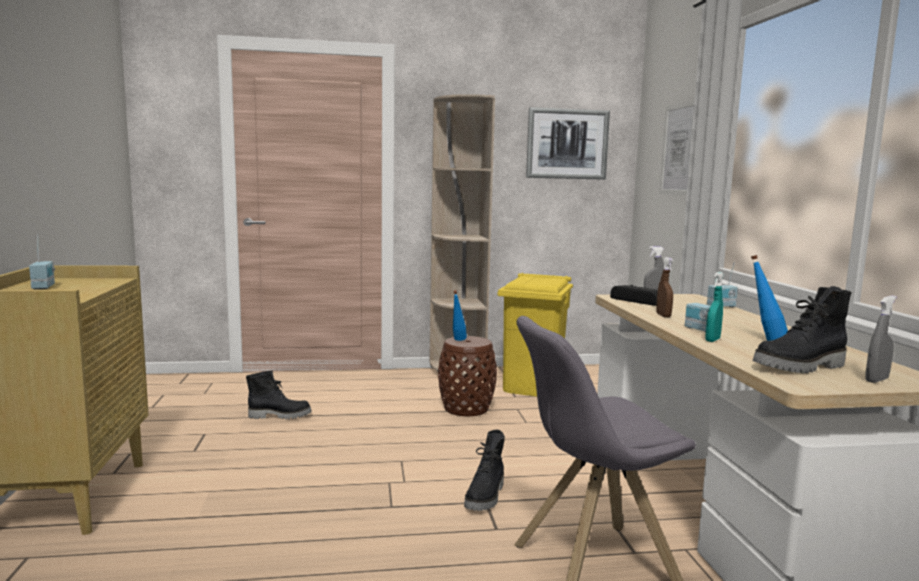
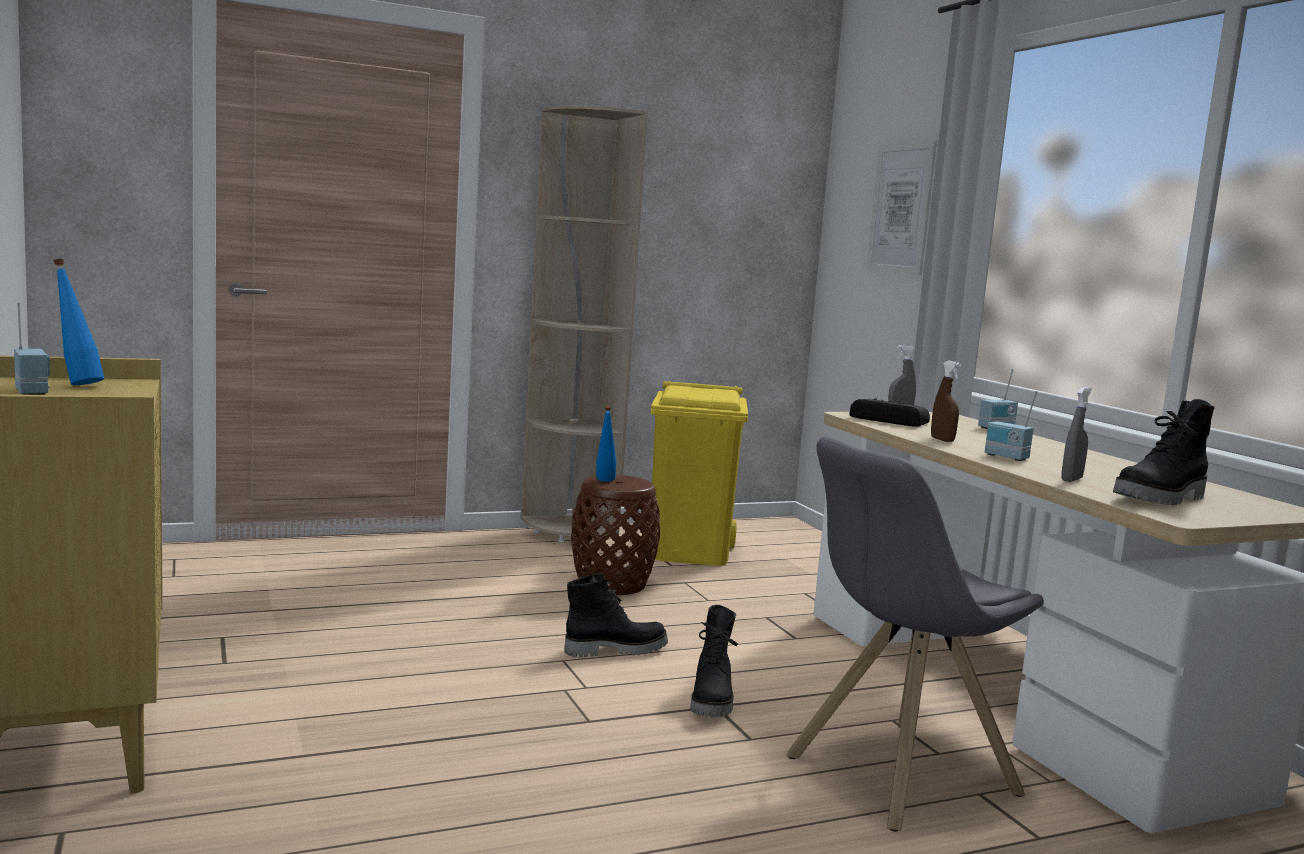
camera: 15 degrees left, 0 degrees up
black boot [246,371,312,419] -> black boot moved to [564,573,668,657]
picture [526,107,610,180] -> none
turquoise spray bottle [706,272,723,342] -> none
blue bottle [751,255,788,341] -> blue bottle moved to [53,259,104,385]
grey spray bottle [866,296,896,383] -> grey spray bottle moved to [1061,387,1092,482]

